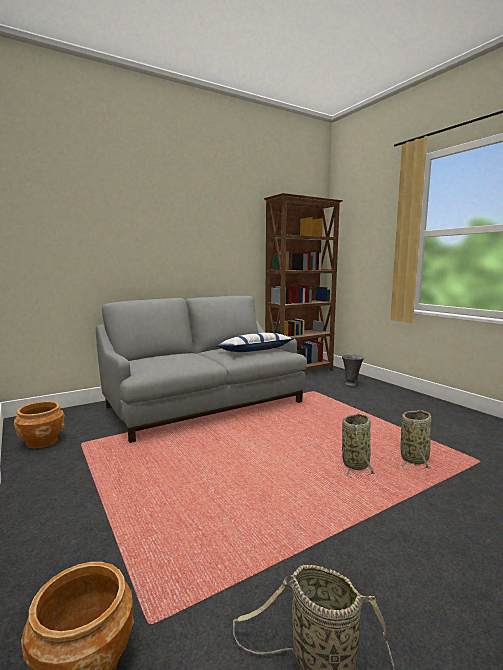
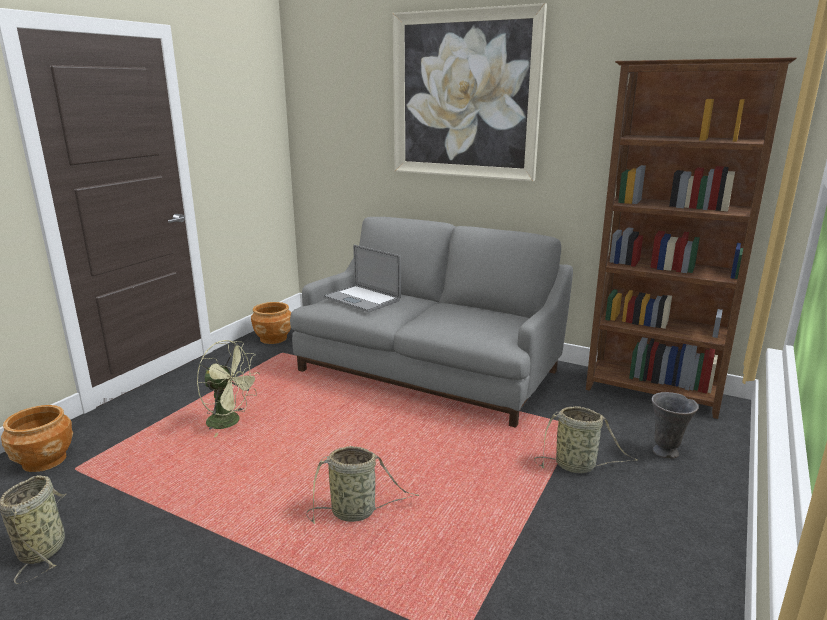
camera: 60 degrees right, 10 degrees up
pillow [217,333,294,352] -> none
basket [401,410,432,470] -> basket moved to [534,406,638,473]
none -> green fan [197,340,260,437]
none -> laptop [323,245,401,312]
none -> picture [393,3,547,181]

